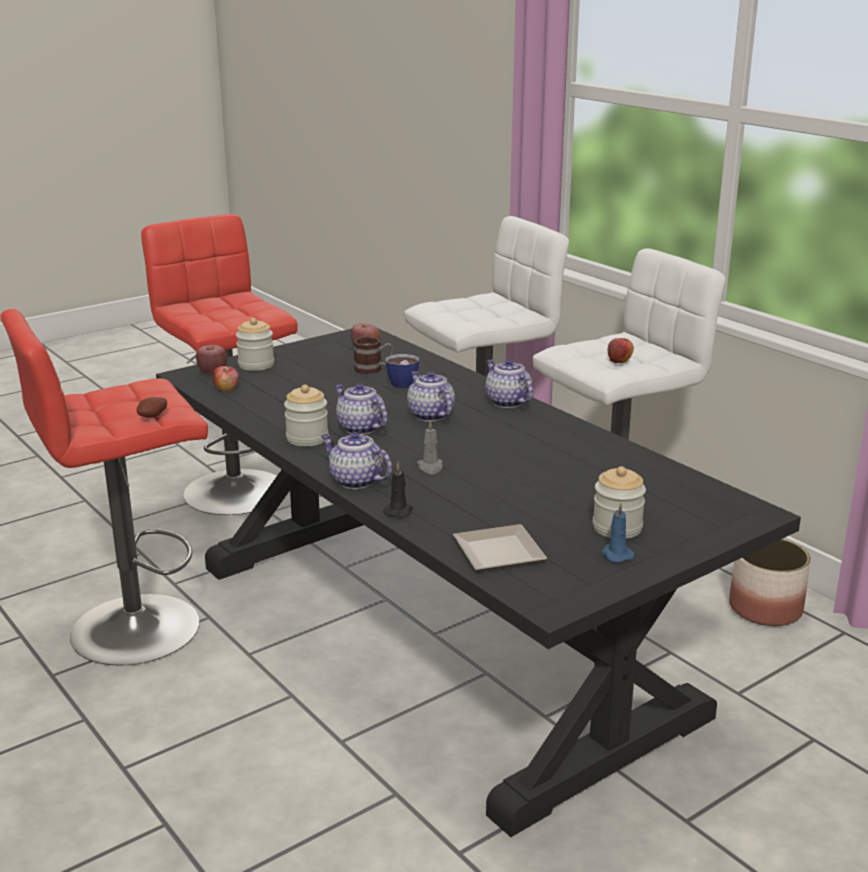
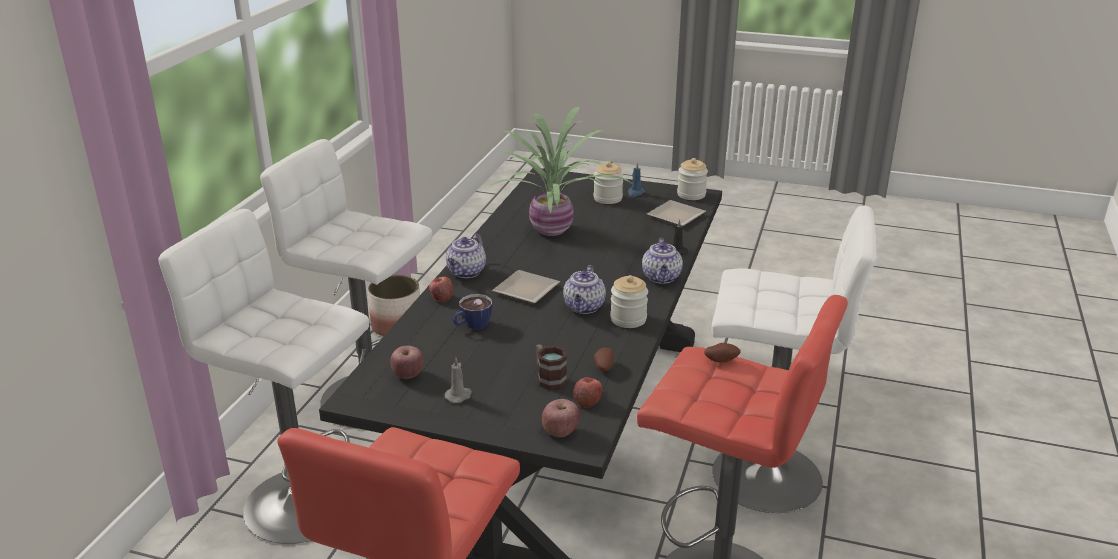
camera: 125 degrees left, 5 degrees up
jar [236,318,274,371] -> jar moved to [677,158,708,200]
mug [353,337,393,375] -> mug moved to [535,345,567,390]
teapot [407,371,455,421] -> plate [492,270,560,304]
grey candle [417,420,443,474] -> grey candle moved to [445,358,472,403]
apple [608,338,634,363] -> apple moved to [429,277,454,303]
none -> potted plant [487,107,631,236]
none -> potato [594,347,614,371]
none -> white stool [711,206,877,513]

